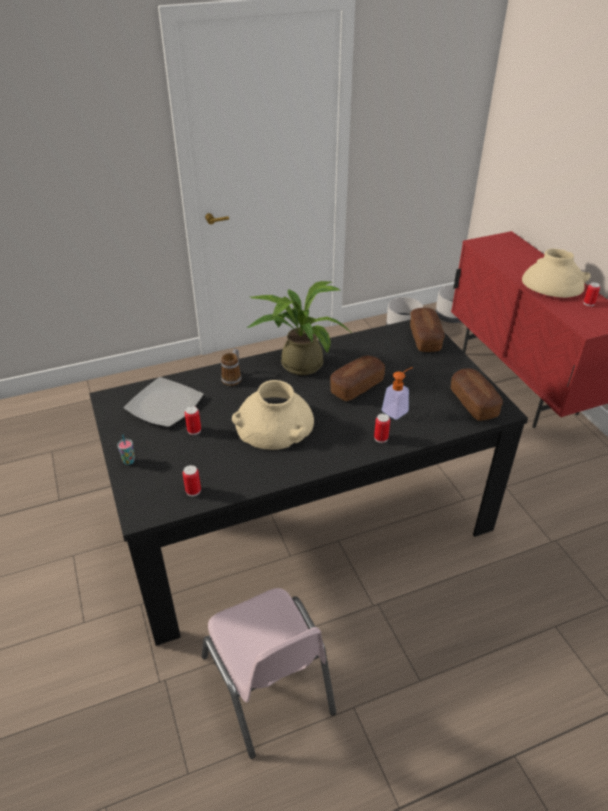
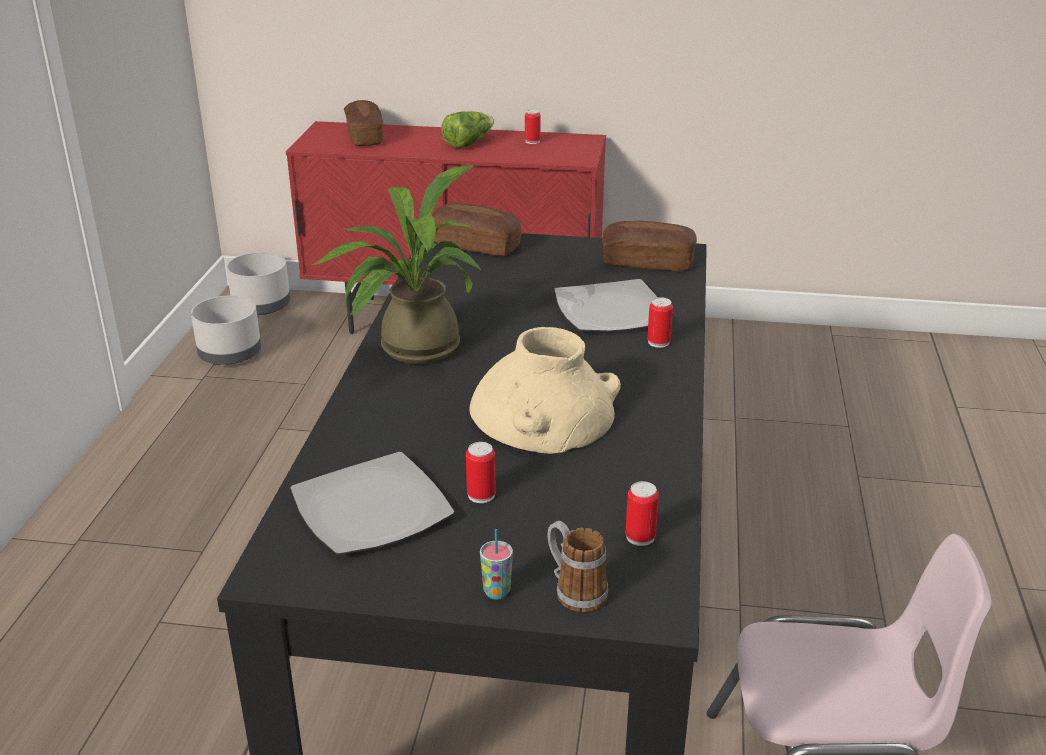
camera: 60 degrees left, 10 degrees down
mug [221,349,241,386] -> mug moved to [548,521,608,612]
bread [330,355,385,401] -> bread moved to [344,100,383,146]
soap dispenser [382,367,413,420] -> plate [554,279,658,332]
beige vase [522,249,591,298] -> lettuce [441,111,494,149]

